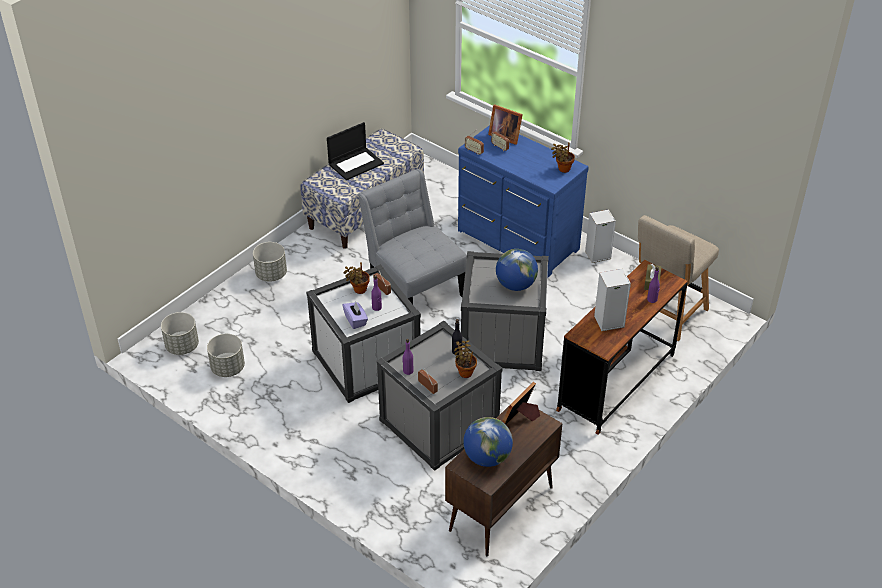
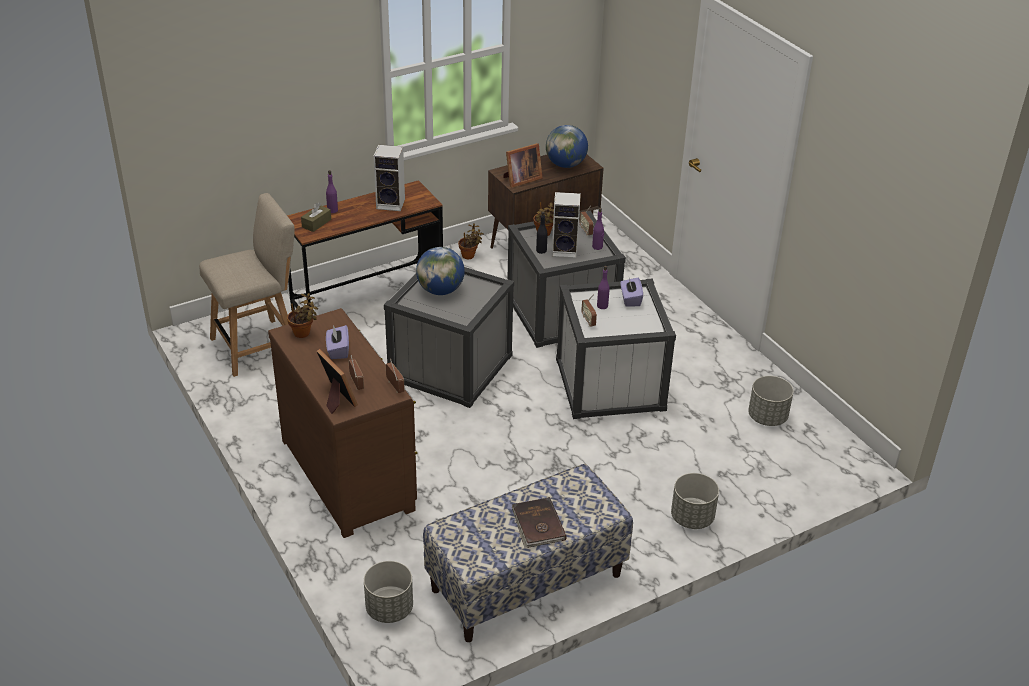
camera: 160 degrees left, 5 degrees down
grey planter [161,312,199,355] -> grey planter moved to [364,561,413,623]
laptop [327,122,384,180] -> brown book [512,497,567,548]
potted plant [344,262,370,294] -> potted plant moved to [458,223,484,259]
grey chair [358,169,467,304] -> none
blue dresser [458,125,589,278] -> brown dresser [268,308,418,538]
speaker [585,209,616,263] -> speaker moved to [552,192,581,258]
none -> purple tissue box [326,325,349,359]

